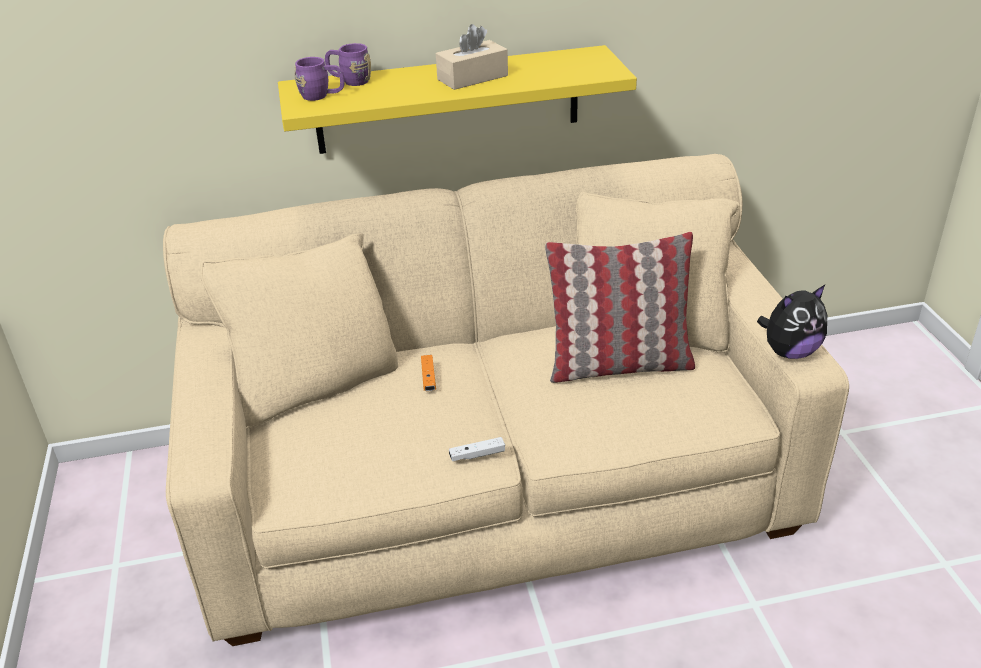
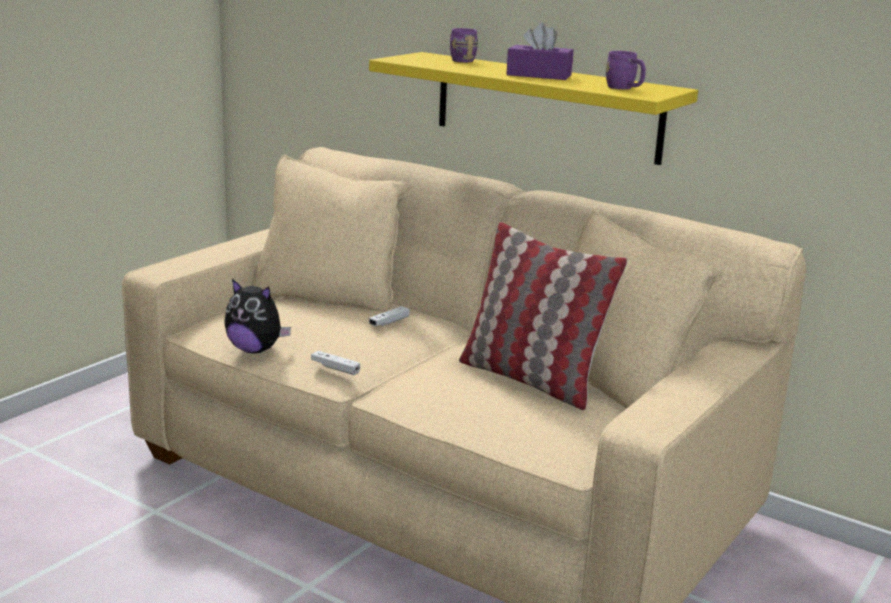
camera: 45 degrees right, 15 degrees down
purple mug [295,57,345,101] -> purple mug moved to [605,51,646,89]
orange game controller [421,355,436,391] -> white game controller [369,306,410,326]
beige tissue box [436,24,508,90] -> purple tissue box [506,22,573,80]
plush toy [757,285,827,359] -> plush toy moved to [224,279,291,353]

